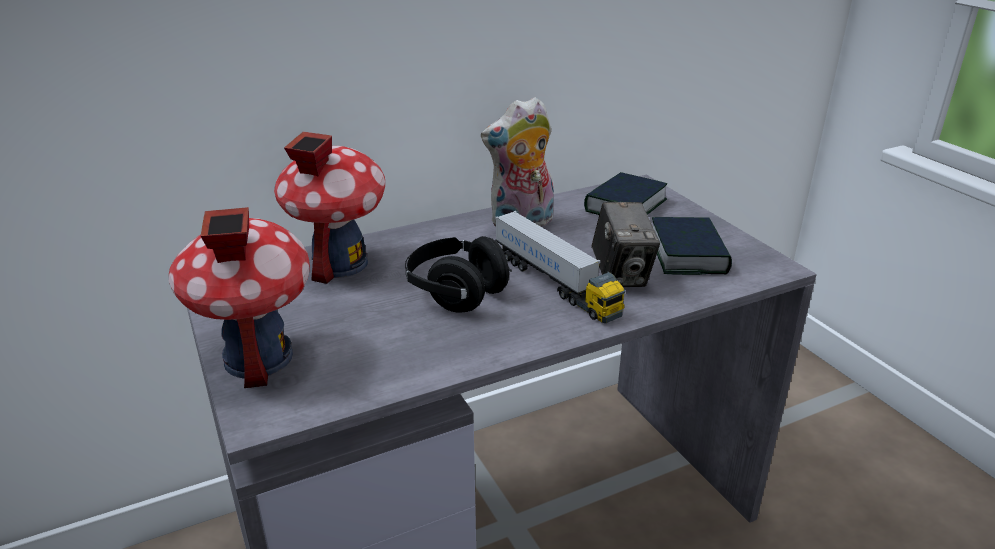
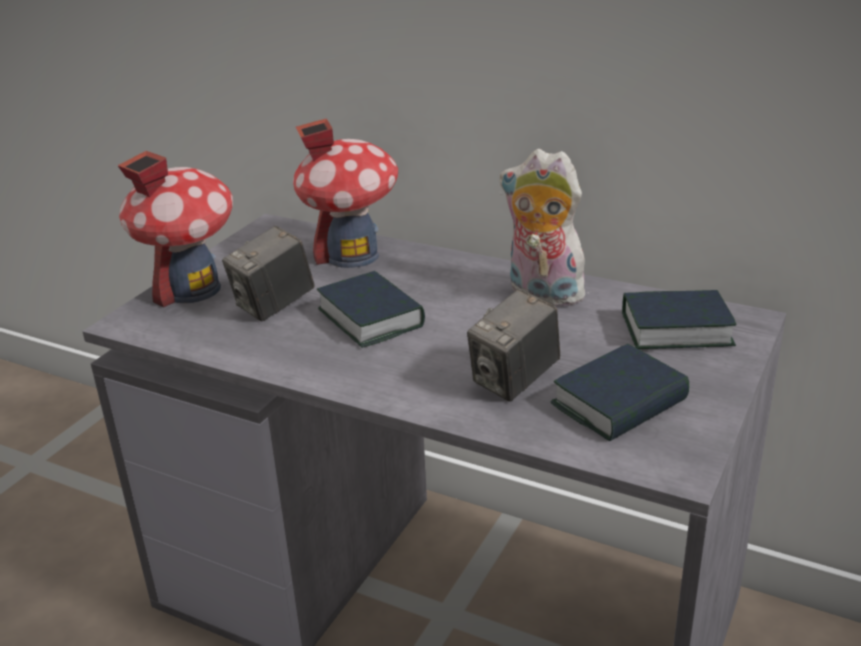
camera: 55 degrees right, 0 degrees up
black headphones [405,236,512,313] -> book [317,271,425,348]
toy truck [495,211,625,323] -> none
none -> camera [222,225,315,322]

